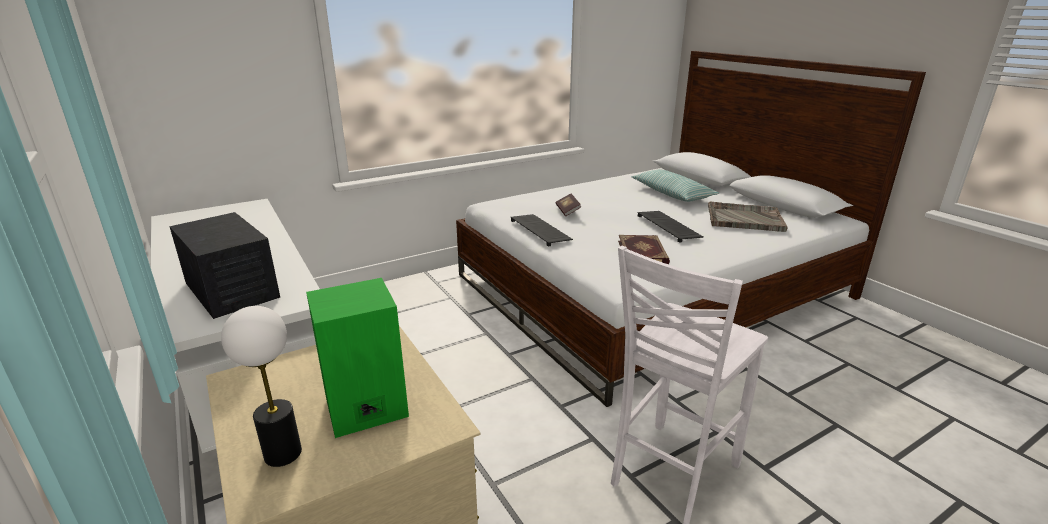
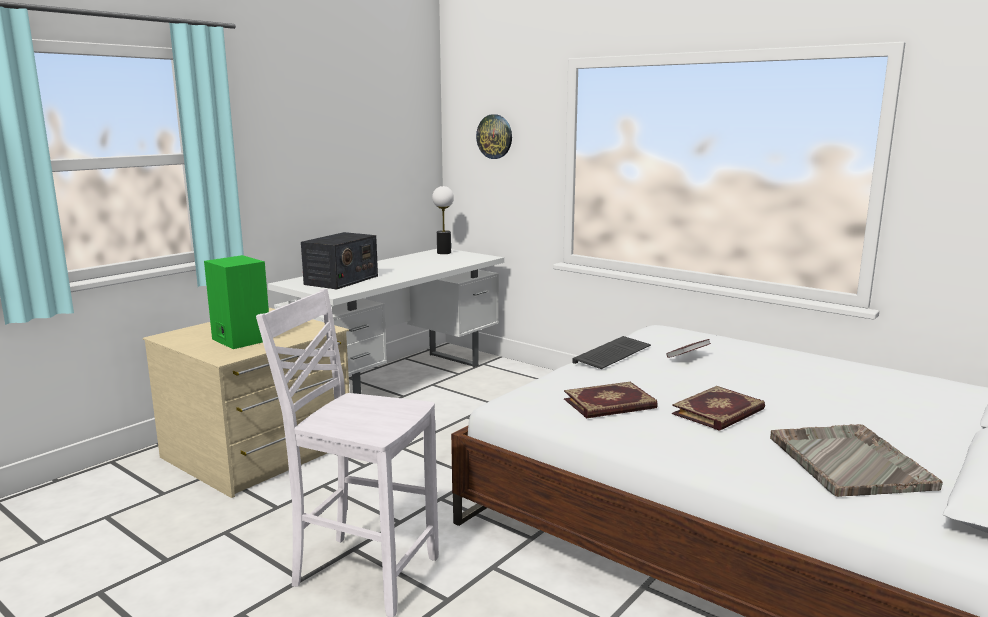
camera: 70 degrees right, 10 degrees down
table lamp [221,306,302,467] -> table lamp moved to [432,186,454,254]
pillow [632,169,719,202] -> none
keyboard [637,211,704,243] -> book [672,386,765,431]
none -> wall clock [476,114,512,159]

